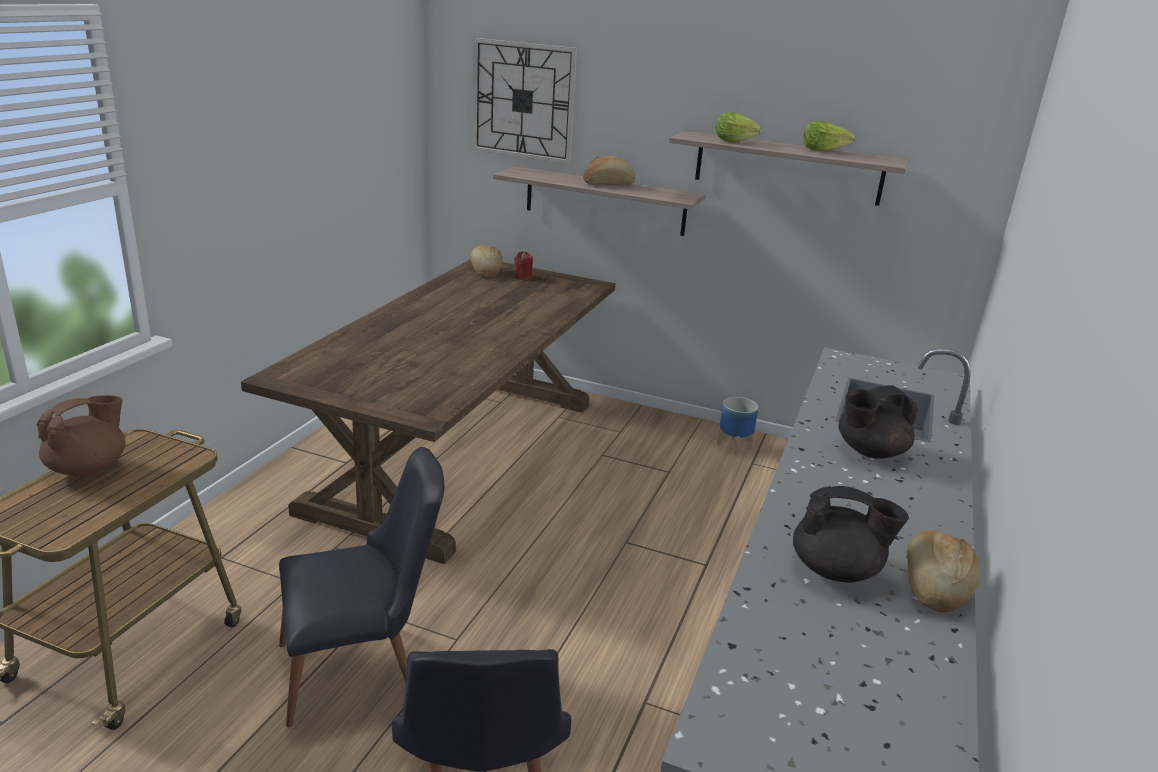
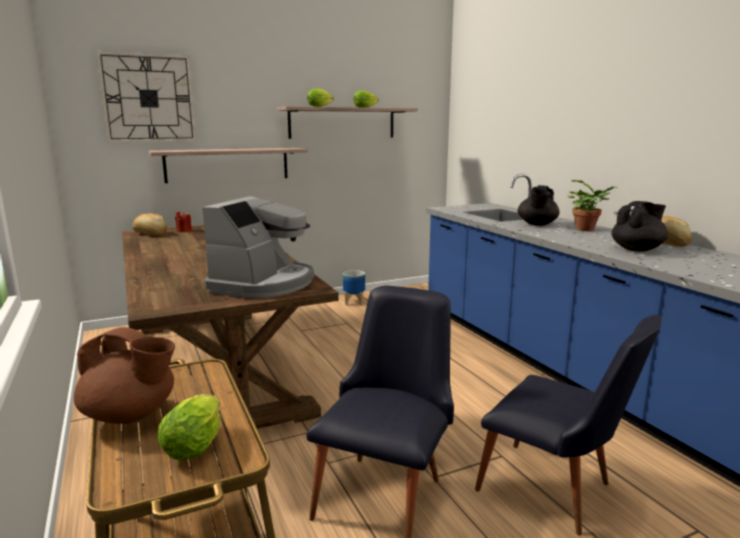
camera: 45 degrees left, 10 degrees down
brown teapot [37,395,126,476] -> brown teapot turned 120 degrees clockwise [74,327,175,424]
bread [583,156,635,185] -> none
none -> lettuce [158,394,220,460]
none -> coffee machine [202,196,314,298]
none -> potted plant [567,180,618,231]

